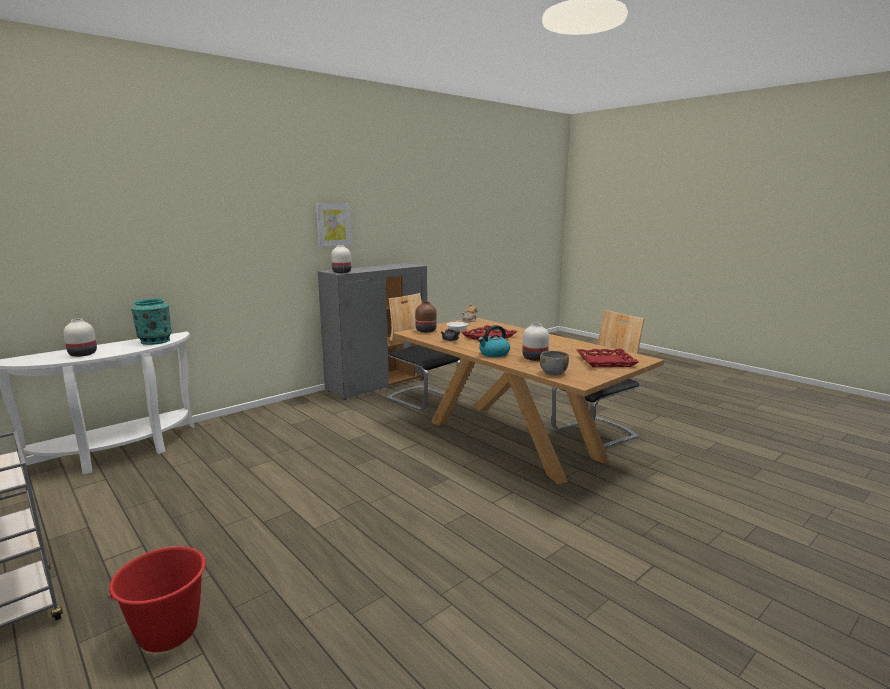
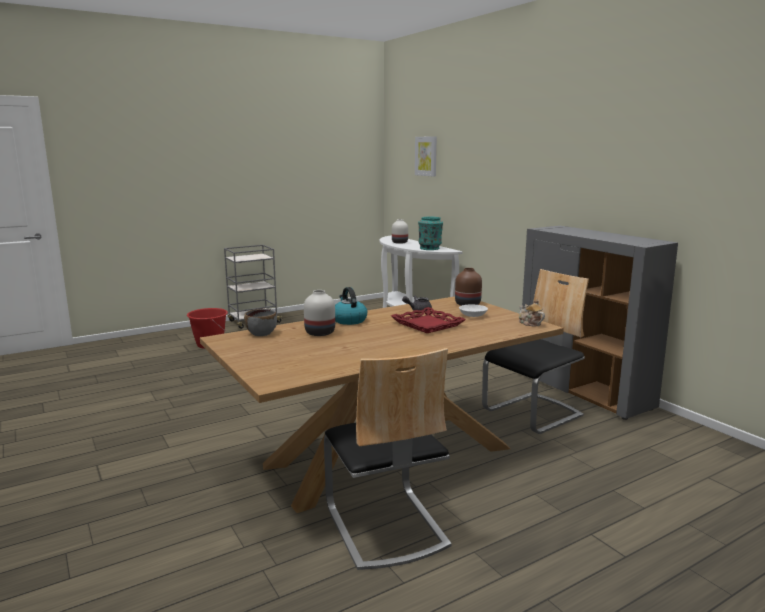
camera: 100 degrees right, 0 degrees up
picture [316,203,352,247] -> picture moved to [415,136,437,177]
white vase [331,245,351,273] -> none
red tray [576,349,639,367] -> none

